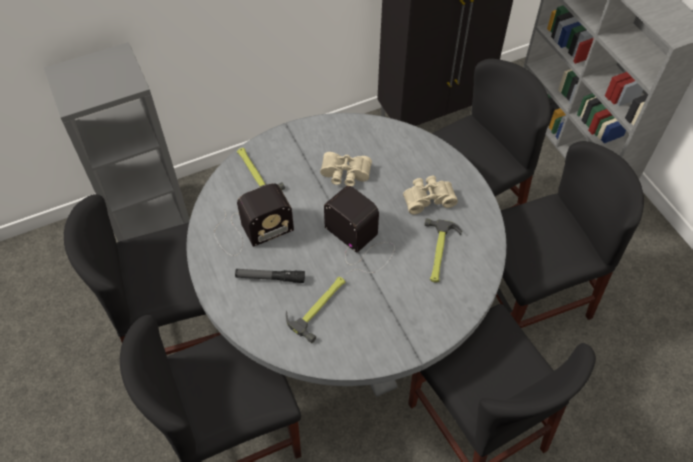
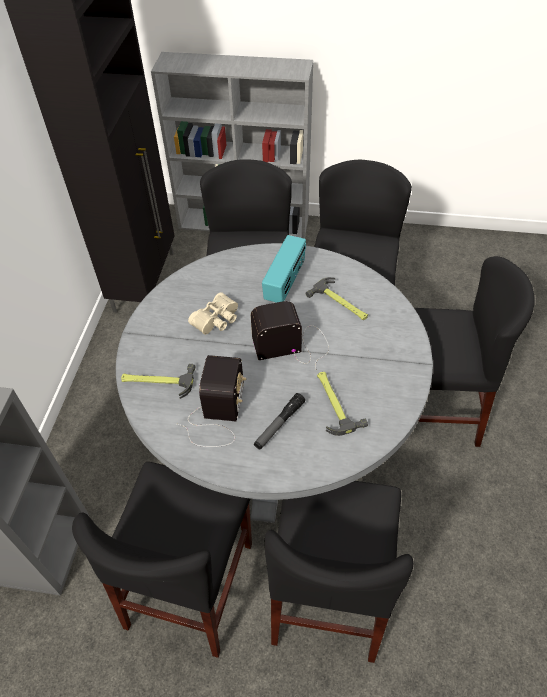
camera: 55 degrees left, 5 degrees down
beige binoculars [403,176,458,214] -> radio [262,235,306,303]

